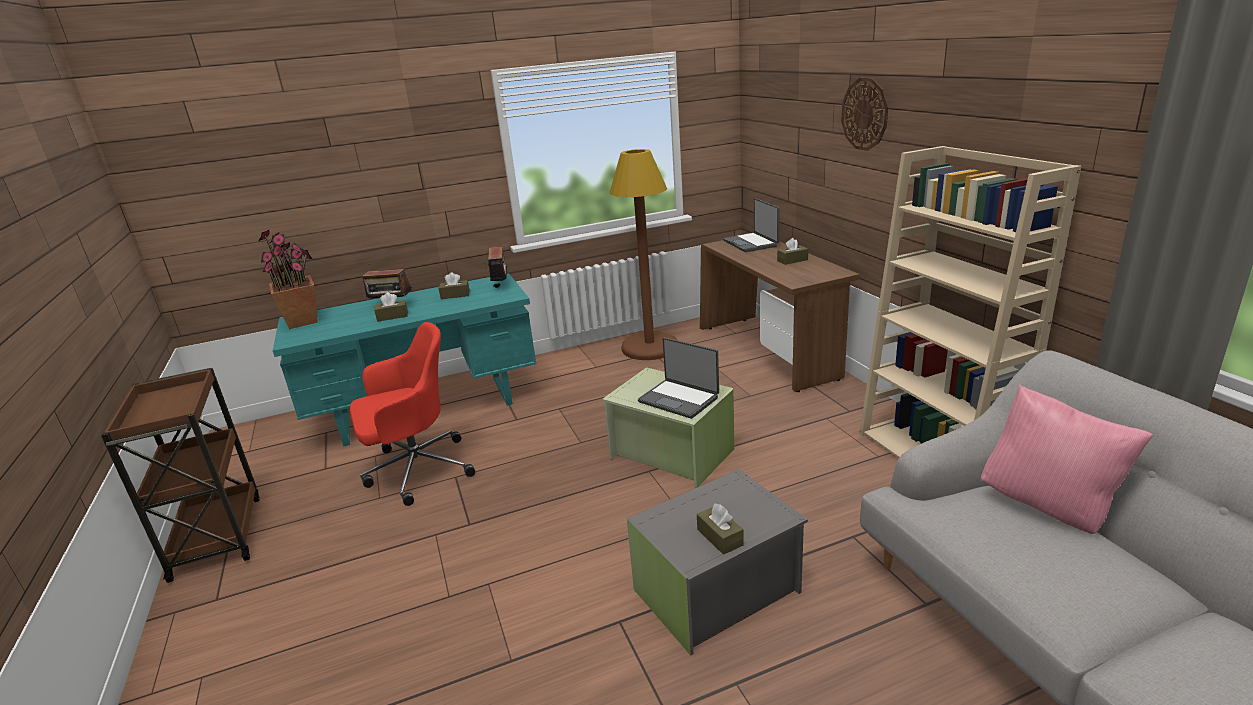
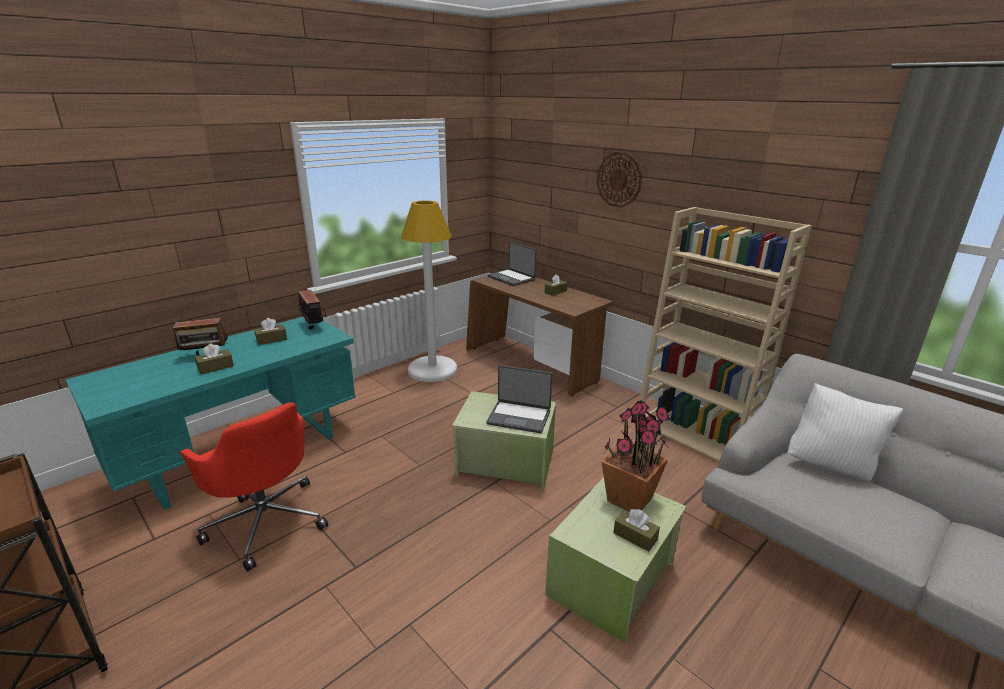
camera: 25 degrees left, 0 degrees up
potted plant [258,230,318,329] -> potted plant moved to [602,401,671,512]
red office chair [350,322,475,506] -> red office chair turned 90 degrees clockwise [180,402,328,572]
brown floor lamp [610,149,677,360] -> white floor lamp [401,201,457,382]
grey storage box [627,469,808,656] -> green storage box [545,477,686,643]
pink pillow [981,385,1153,534] -> white pillow [788,383,903,482]

